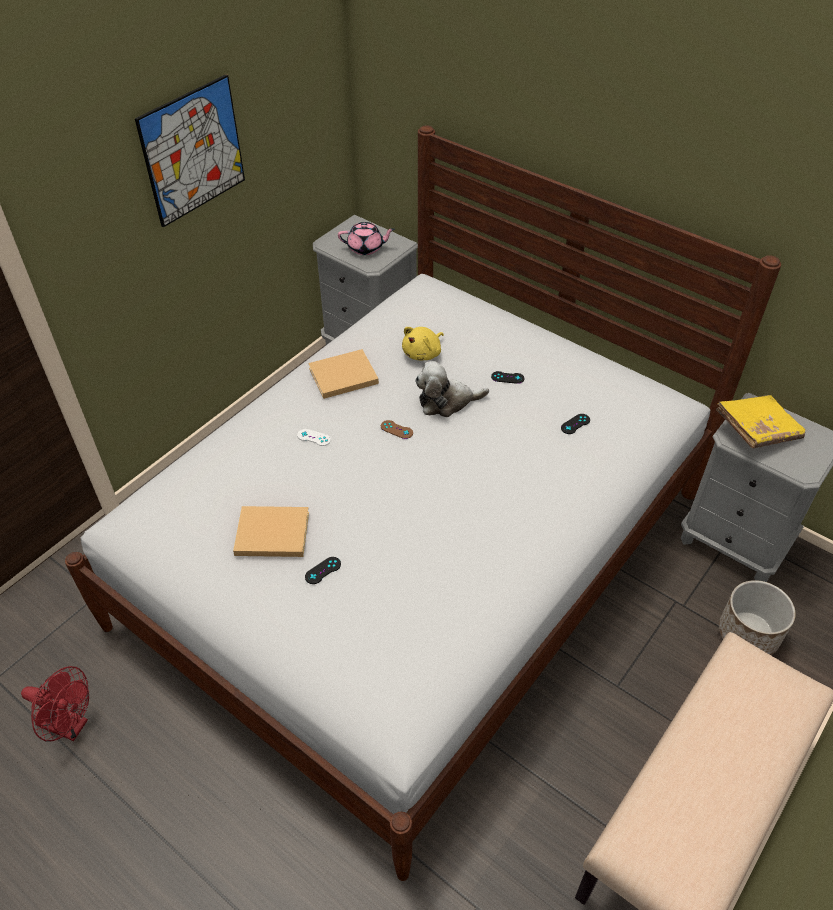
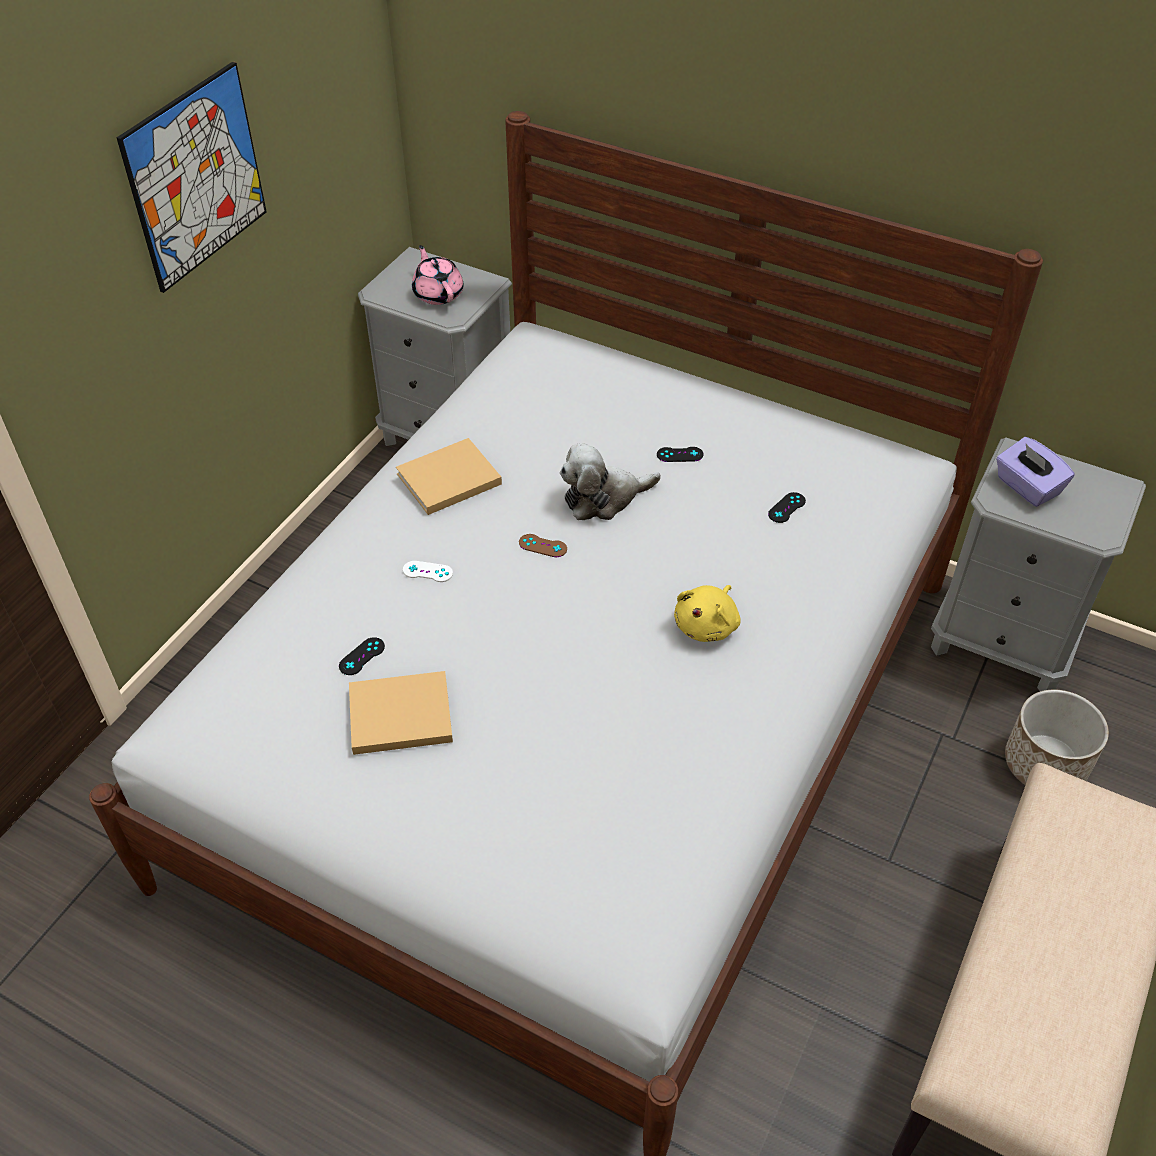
camera: 10 degrees left, 0 degrees up
red fan [21,666,89,741] -> none
black game controller [305,557,341,584] -> black game controller moved to [339,637,385,675]
pink teapot [338,222,395,255] -> pink teapot turned 105 degrees counterclockwise [412,245,463,305]
yellow plush toy [402,327,444,360] -> yellow plush toy moved to [674,585,741,642]
yellow book [716,395,805,448] -> purple tissue box [996,437,1074,507]

